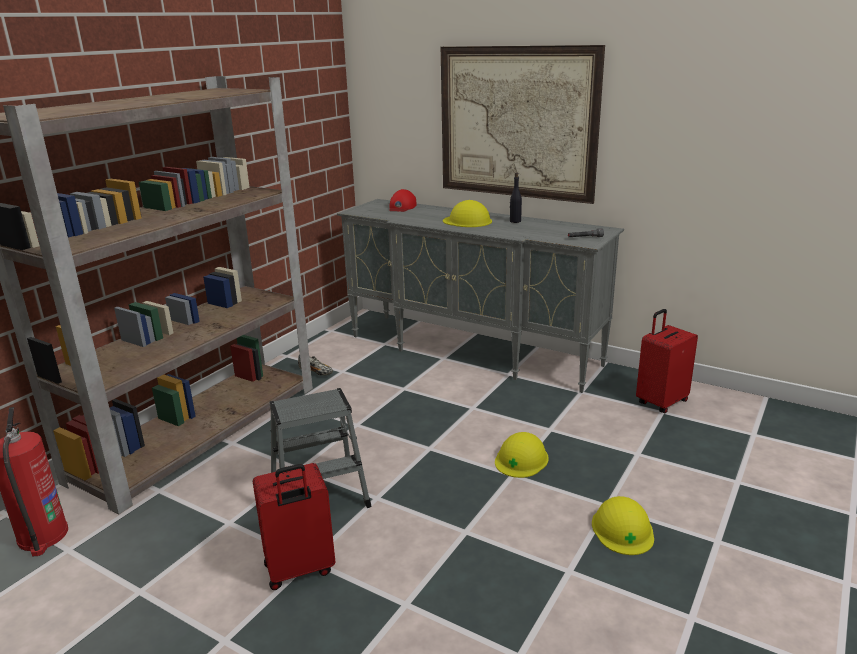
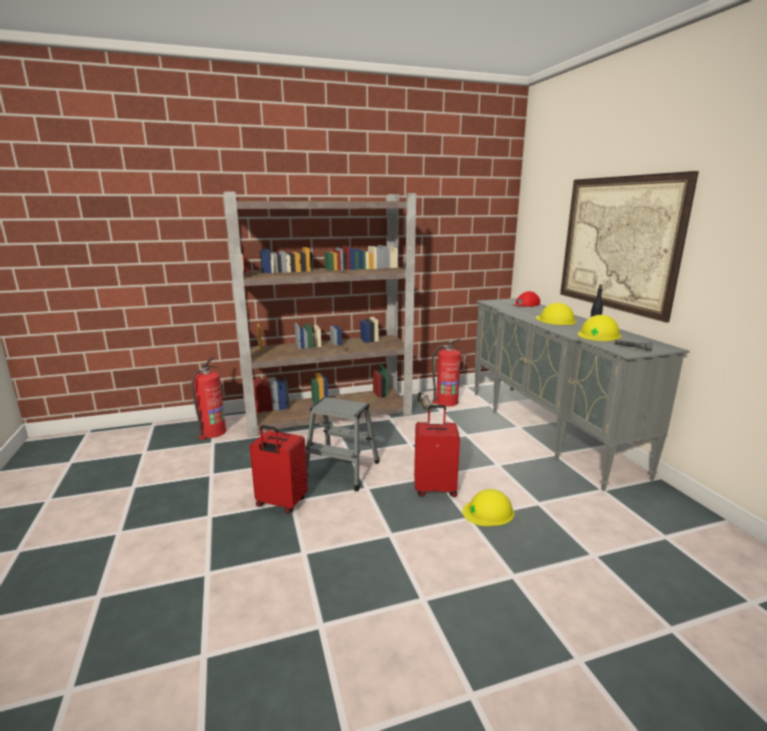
camera: 40 degrees right, 5 degrees down
yellow hard hat [592,496,654,555] -> yellow hard hat moved to [578,315,621,341]
red suitcase [636,309,698,413] -> red suitcase moved to [414,405,460,497]
none -> fire extinguisher [432,338,463,406]

